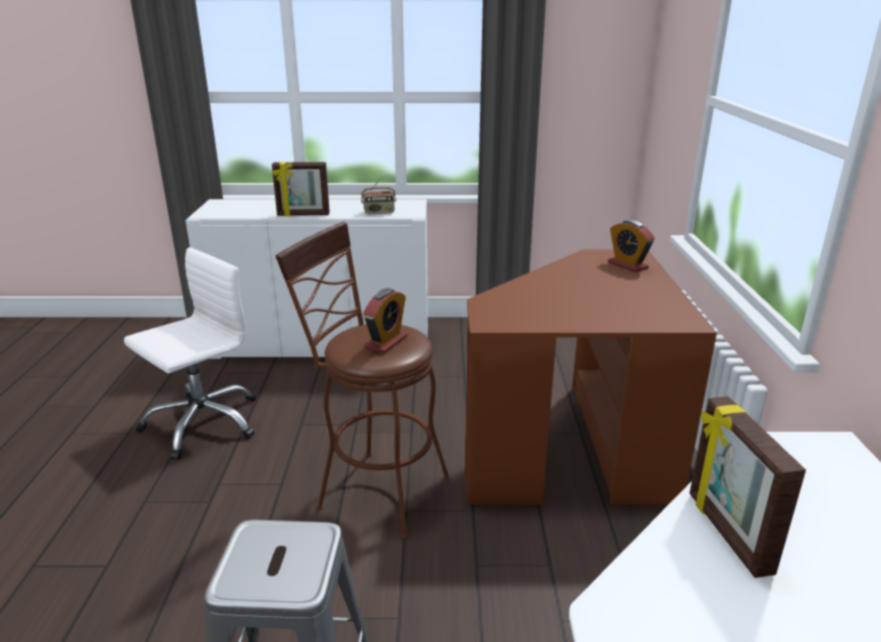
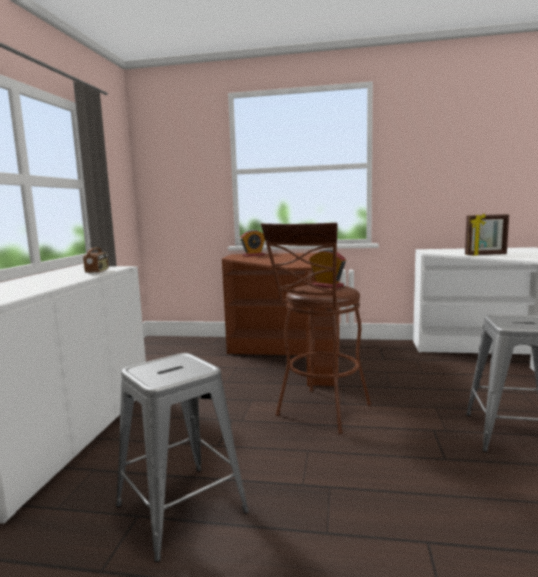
camera: 80 degrees left, 15 degrees down
white office chair [124,247,256,460] -> grey stool [116,353,249,562]
picture frame [272,162,330,216] -> none

